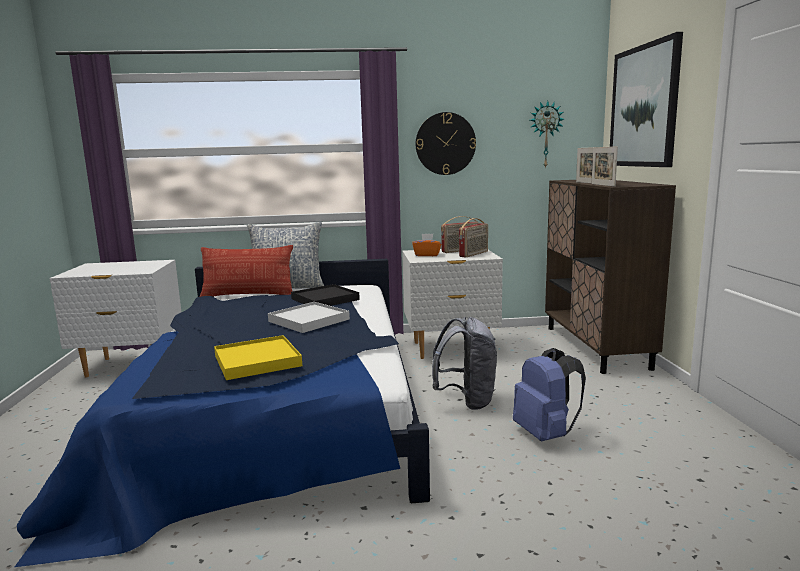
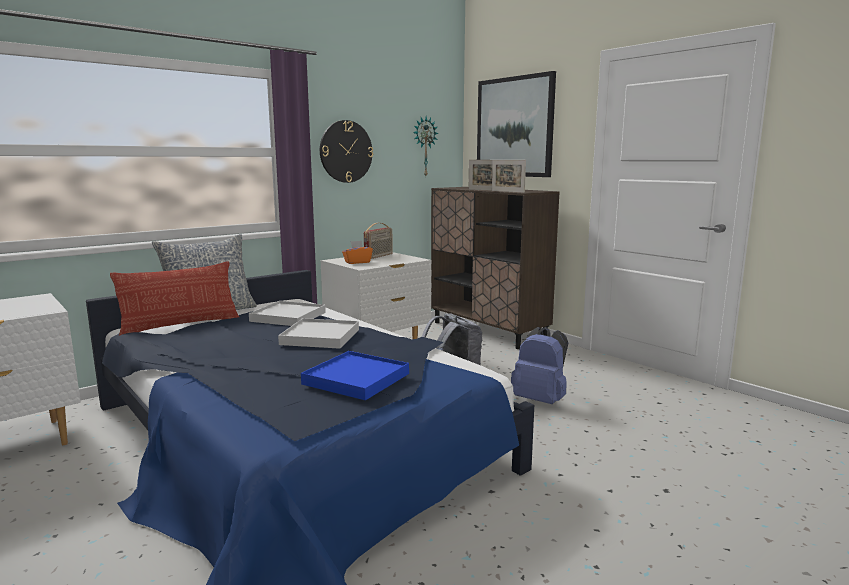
camera: 35 degrees left, 0 degrees up
yellow tray [214,335,302,380] -> blue tray [301,351,409,400]
black tray [291,284,360,306] -> white tray [249,301,326,326]
radio [459,218,488,258] -> none

